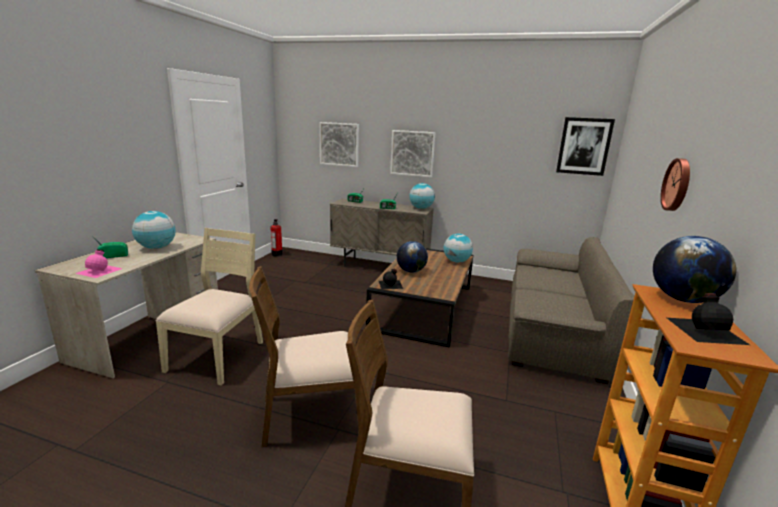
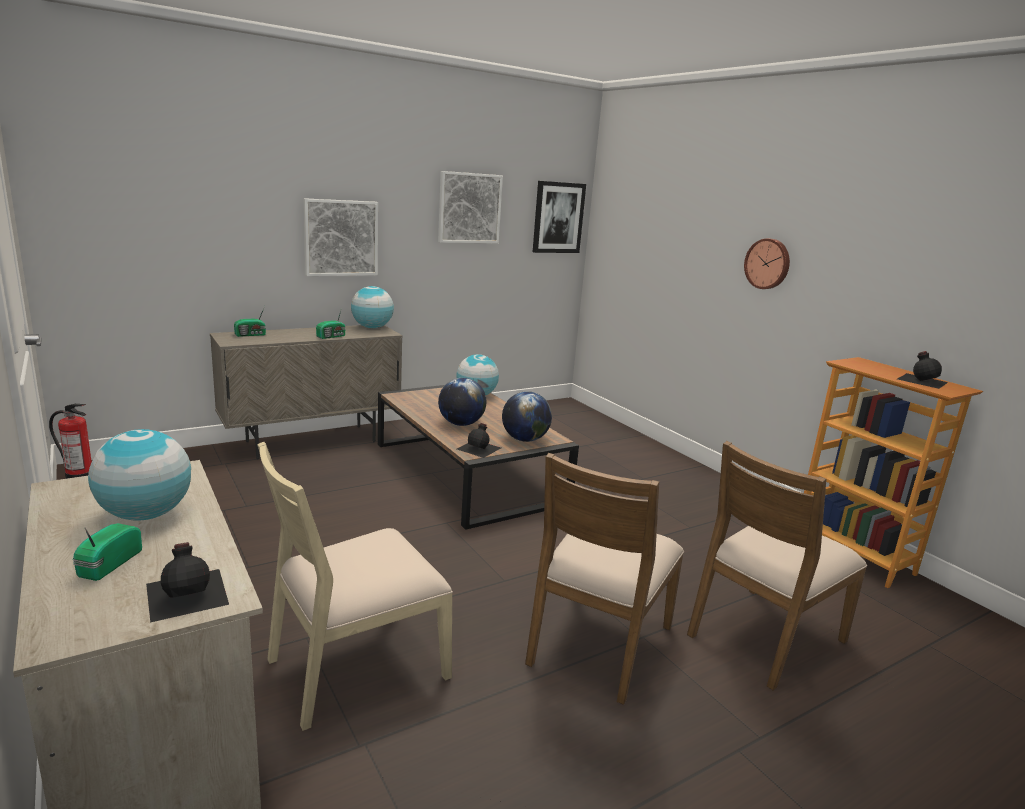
camera: 50 degrees left, 0 degrees up
pink bottle [75,249,122,278] -> black bottle [146,542,229,623]
beige chair [156,228,263,386] -> beige chair turned 90 degrees counterclockwise [257,442,453,731]
picture [319,122,359,167] -> picture moved to [438,171,503,243]
sofa [508,237,634,384] -> none
globe [653,236,736,303] -> globe moved to [502,391,552,442]

